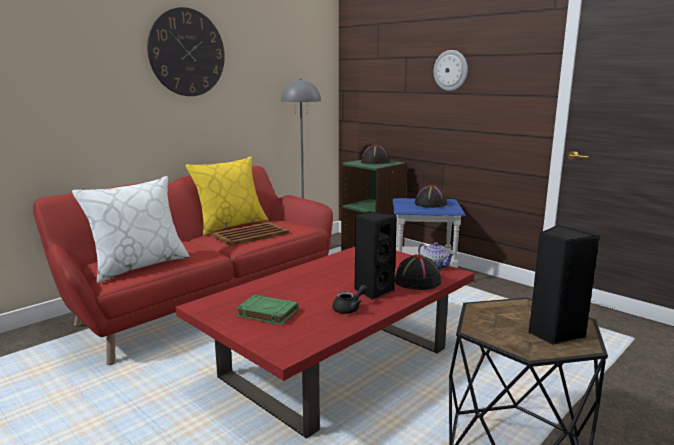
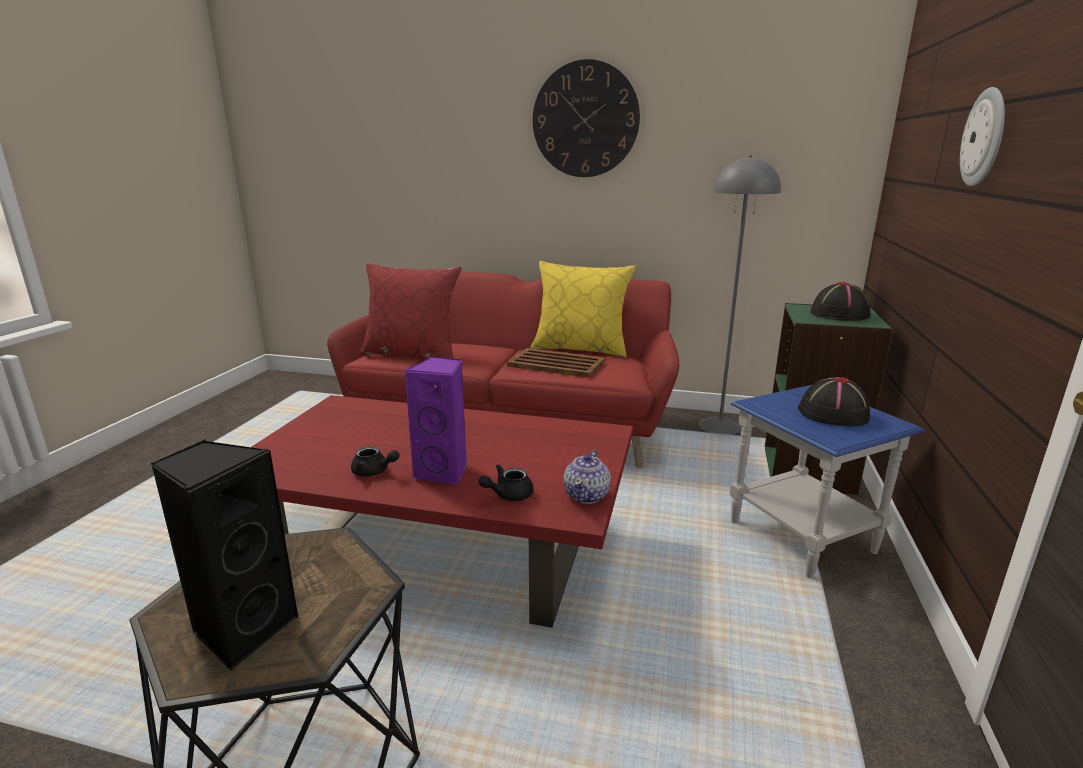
camera: 60 degrees right, 5 degrees up
white pillow [72,176,190,283] -> red pillow [358,263,462,358]
green book [236,295,299,325] -> none
black speaker [354,211,397,300] -> purple speaker [404,357,467,485]
black hat [395,254,442,290] -> black teapot [478,464,534,501]

